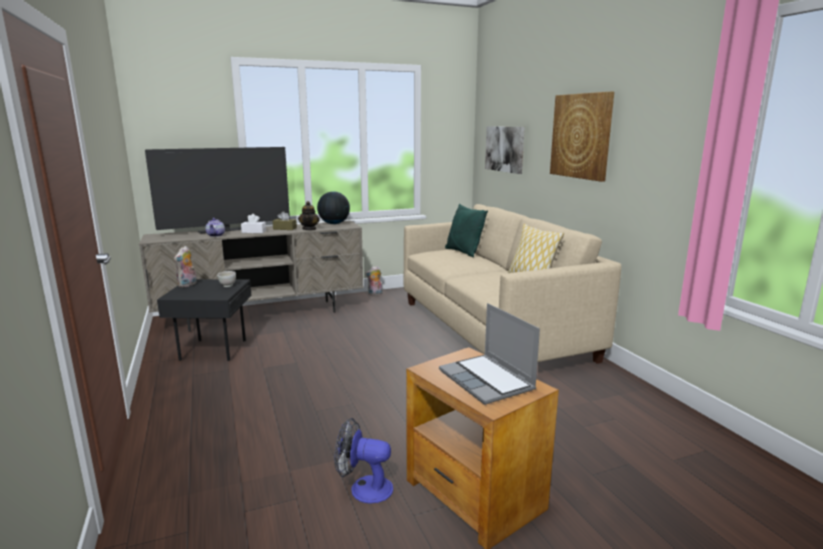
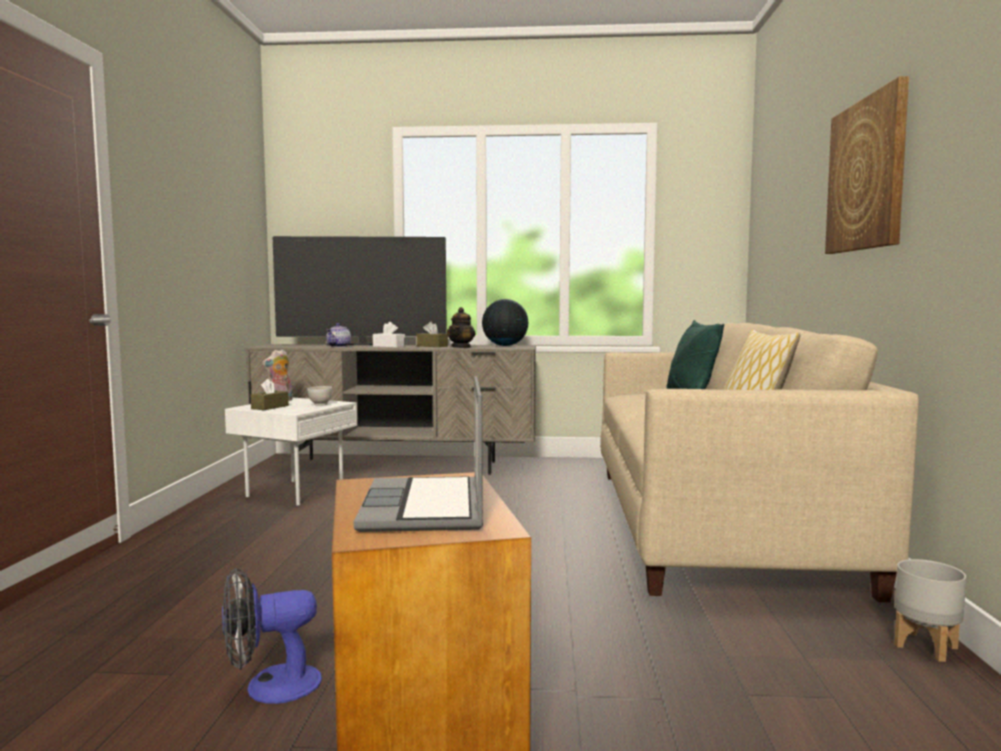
camera: 25 degrees right, 10 degrees down
black side table [157,279,251,361] -> white side table [225,398,357,505]
fan [334,418,393,504] -> fan turned 60 degrees counterclockwise [222,568,322,704]
plush toy [365,266,383,296] -> none
picture [485,126,525,174] -> none
none -> brown tissue box [251,379,289,410]
none -> grey planter [894,559,966,662]

